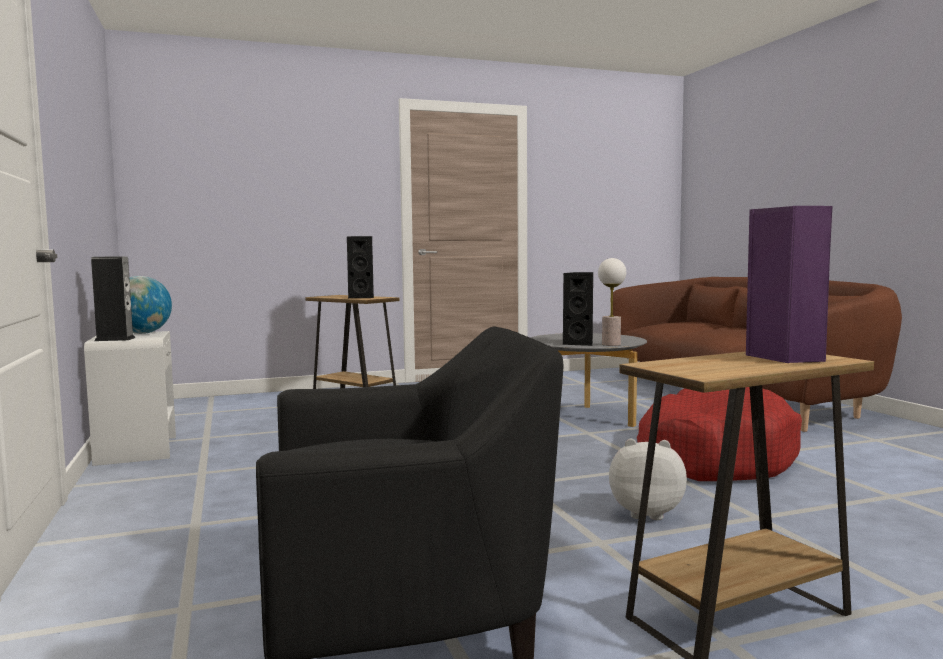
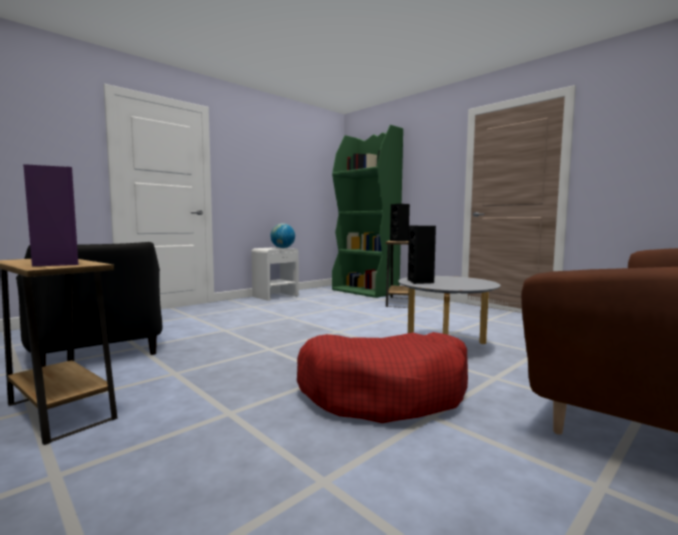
camera: 65 degrees right, 0 degrees up
speaker [91,256,136,341] -> none
table lamp [598,258,626,346] -> none
plush toy [609,439,687,520] -> none
none -> green bookcase [332,125,403,298]

